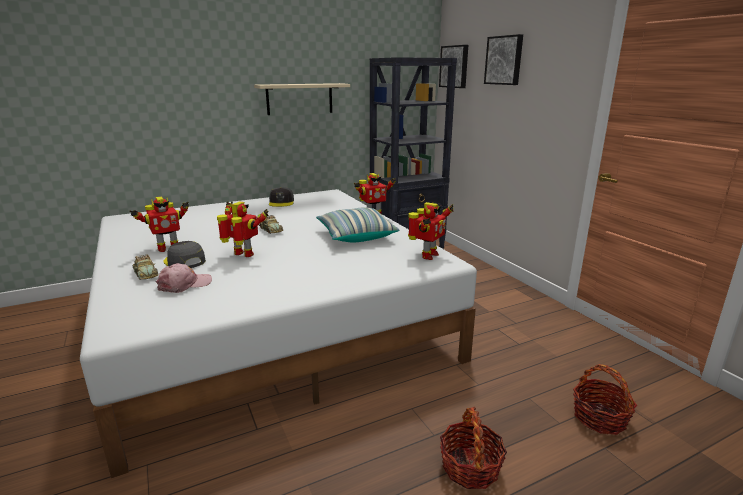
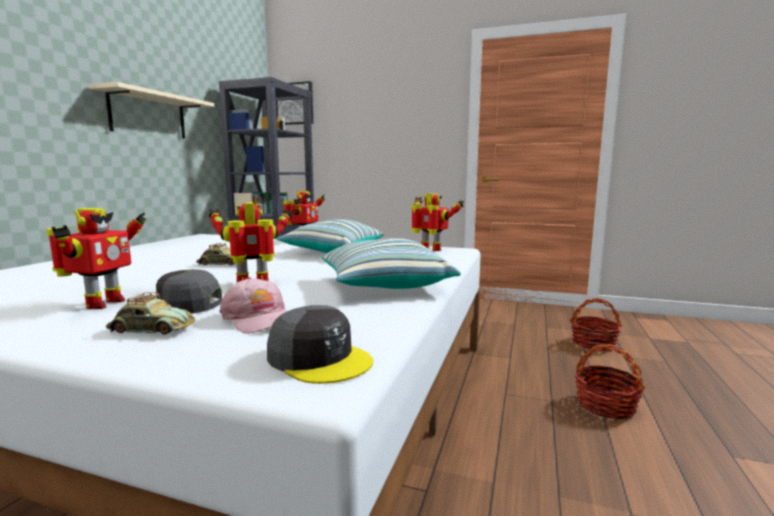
camera: 45 degrees left, 10 degrees down
pink cap [156,263,212,293] -> pink cap turned 135 degrees clockwise [220,277,287,334]
grey cap [269,187,294,207] -> grey cap moved to [267,305,373,384]
toy robot [408,202,454,260] -> toy robot turned 45 degrees counterclockwise [411,193,464,251]
picture [484,34,523,85] -> none
none -> pillow [321,238,461,289]

